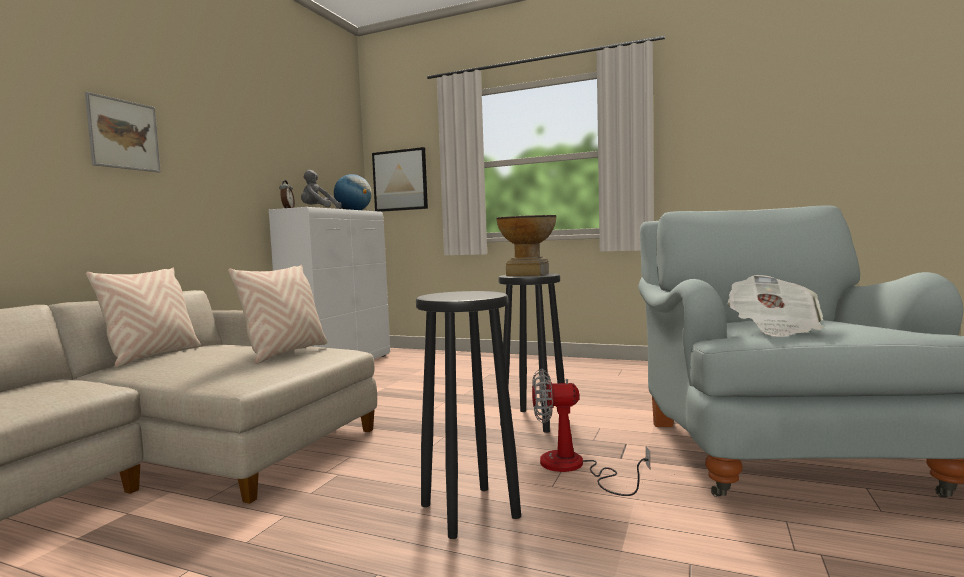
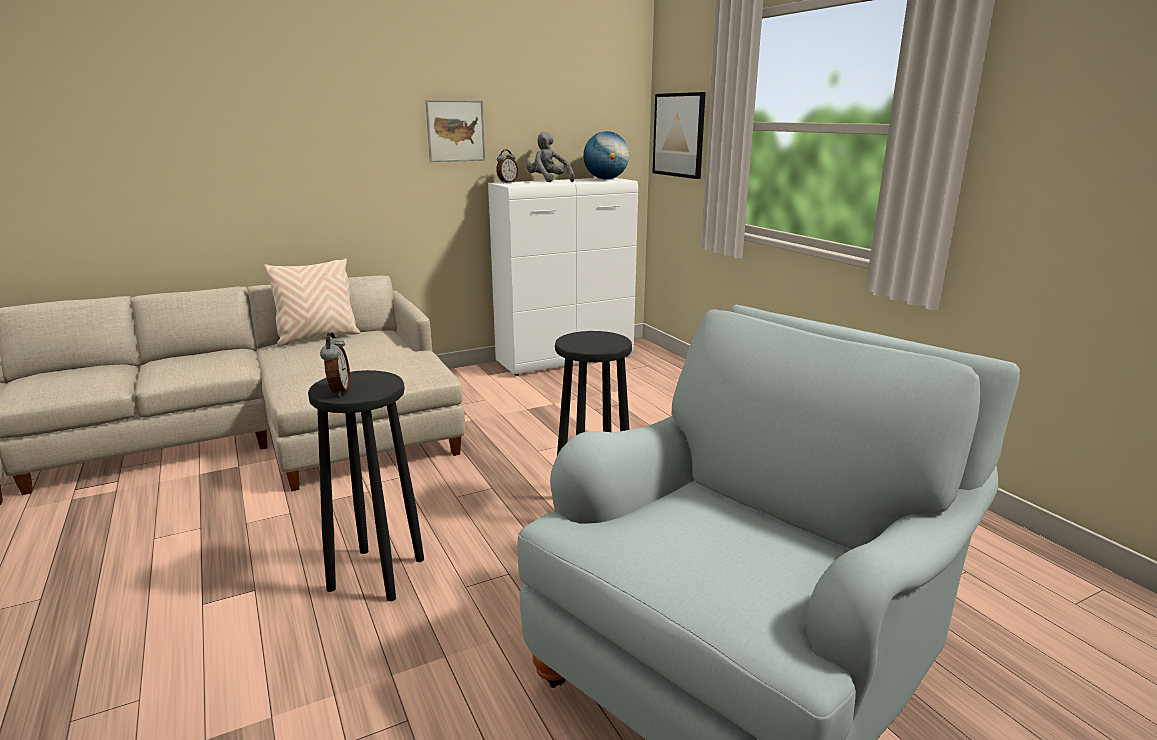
camera: 40 degrees right, 15 degrees up
picture [85,92,161,173] -> picture moved to [425,100,485,162]
beige pillow [228,265,328,364] -> none
vase [496,215,556,276] -> none
fan [532,369,650,496] -> none
newspaper [727,275,823,337] -> none
none -> alarm clock [320,332,350,397]

